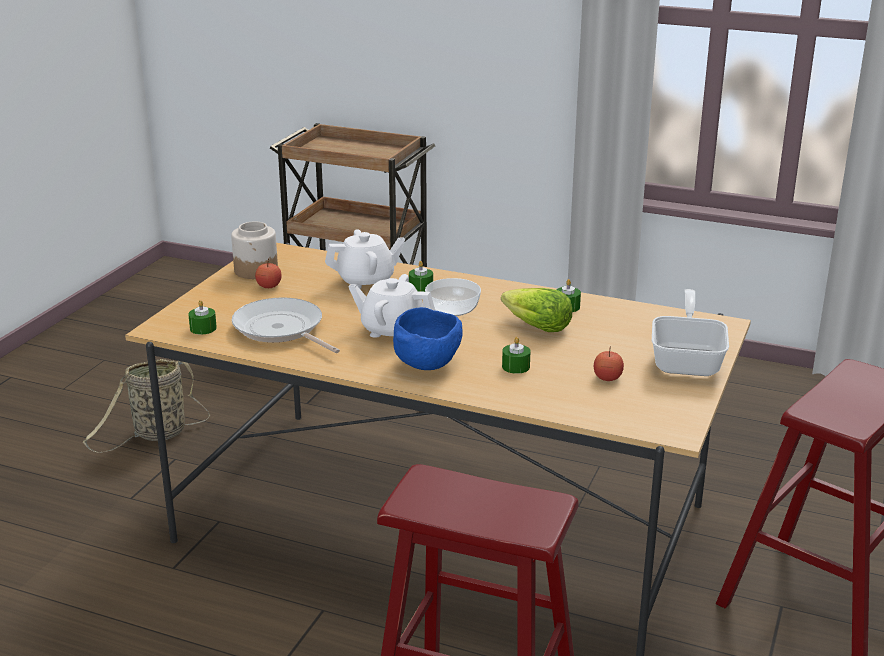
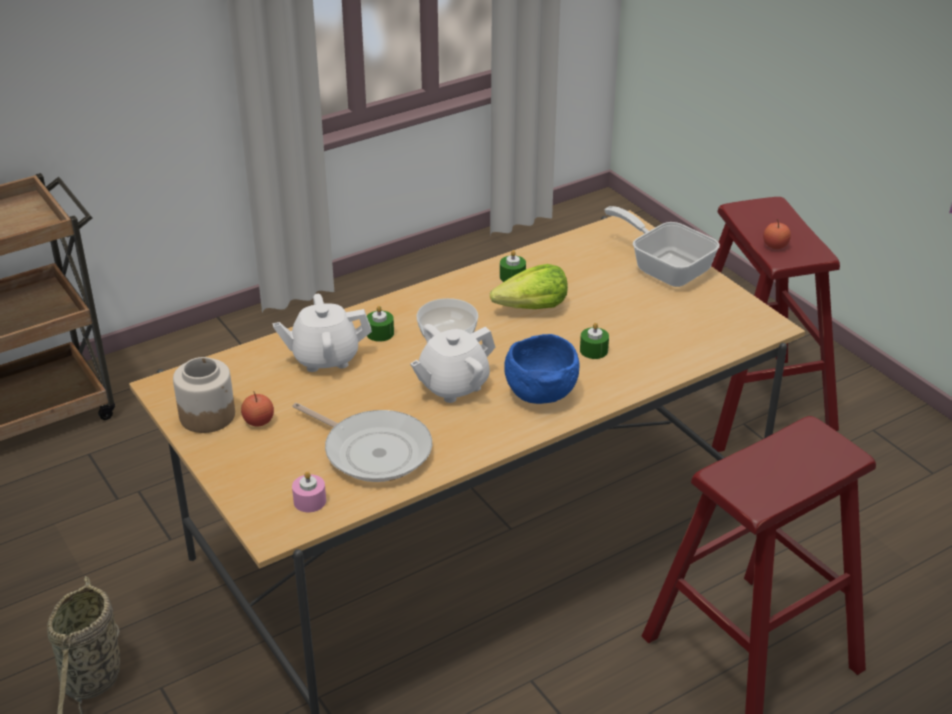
camera: 55 degrees left, 10 degrees up
green candle [188,300,217,334] -> pink candle [292,471,326,512]
frying pan [232,297,340,353] -> frying pan turned 135 degrees counterclockwise [292,403,432,482]
white teapot [325,229,405,289] -> white teapot turned 120 degrees counterclockwise [272,294,372,372]
apple [594,346,624,381] -> apple moved to [763,219,791,249]

